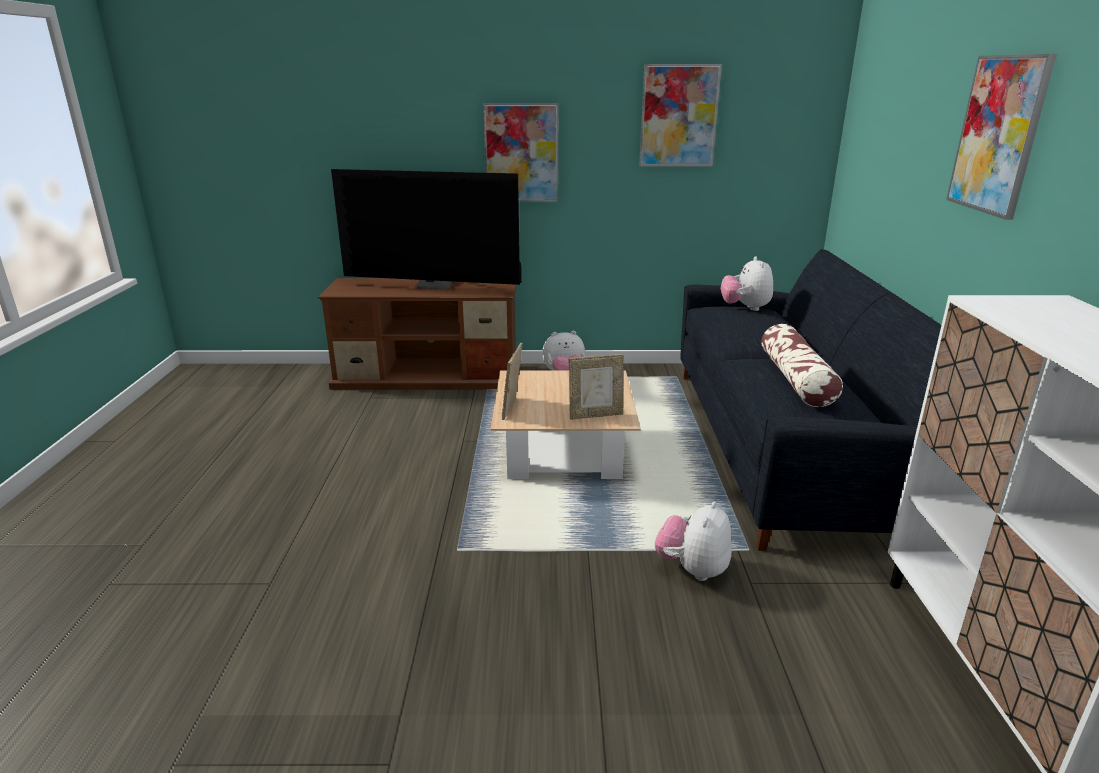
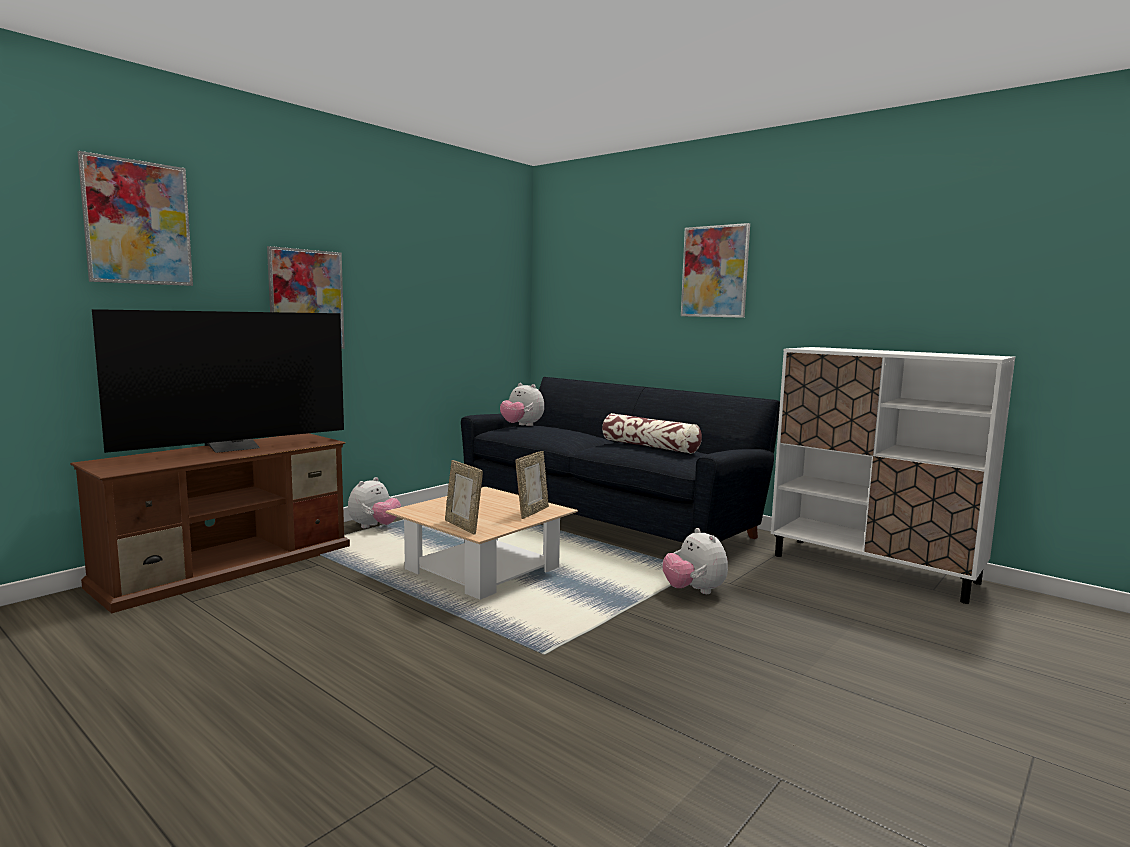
camera: 50 degrees left, 15 degrees down
picture [639,64,722,167] -> picture moved to [78,151,193,286]

